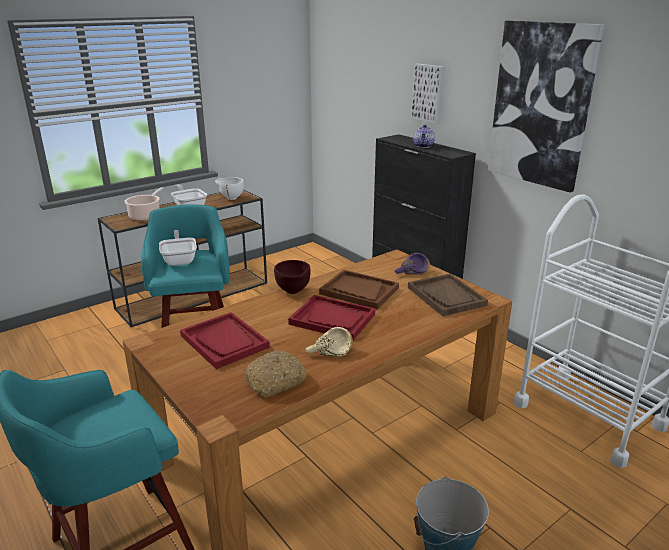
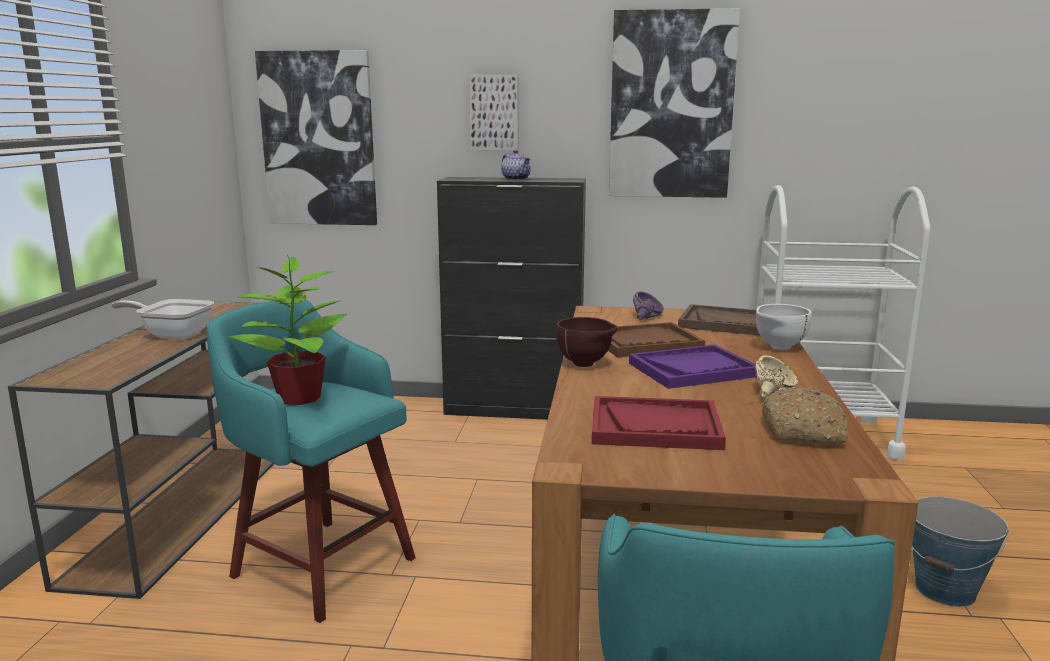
camera: 45 degrees left, 10 degrees down
cooking pot [124,187,164,221] -> none
frying pan [159,230,197,266] -> potted plant [229,255,347,405]
white bowl [215,177,244,200] -> white bowl moved to [756,304,812,350]
red tray [288,295,375,341] -> purple tray [629,344,757,389]
none -> picture [255,50,377,225]

